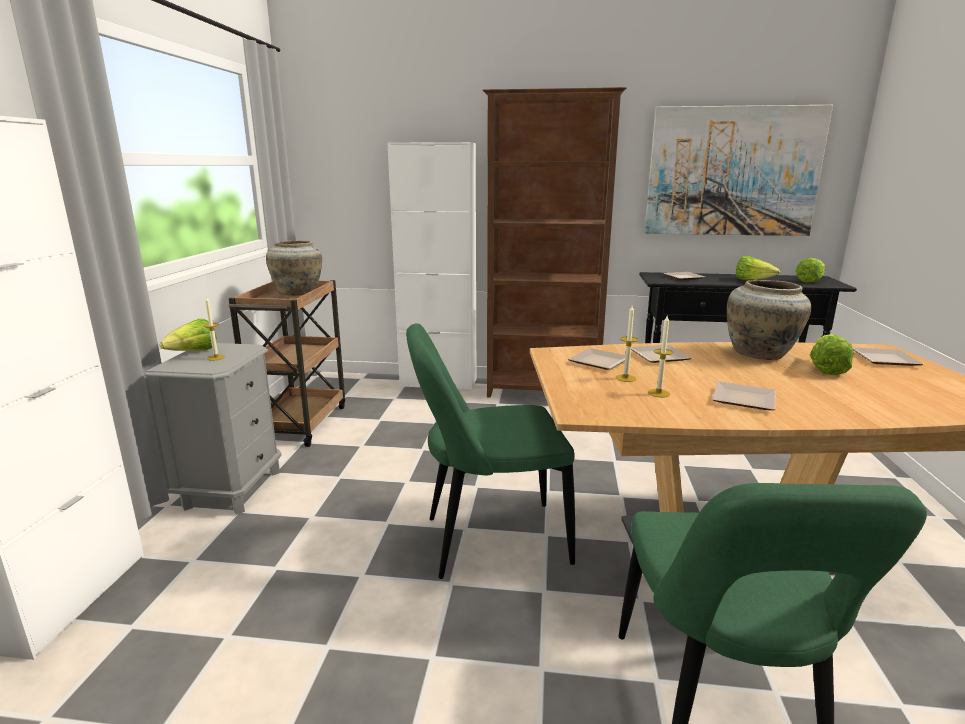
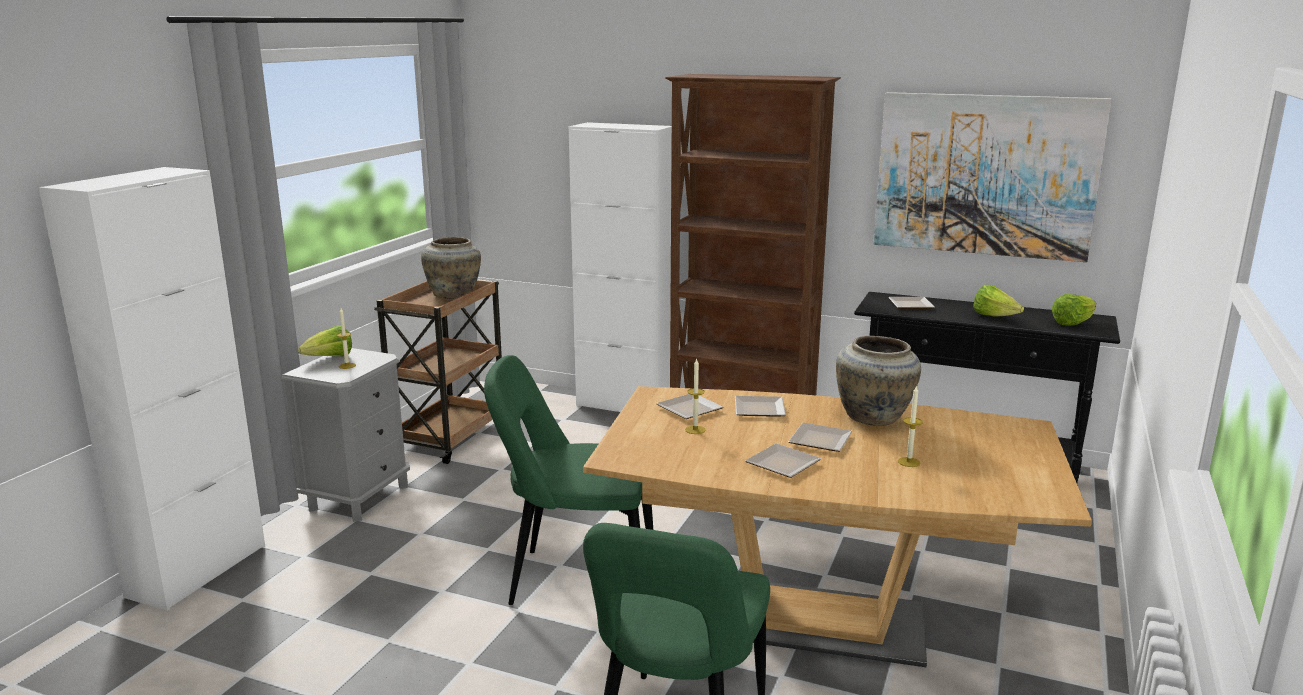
camera: 15 degrees right, 0 degrees up
candle [648,316,673,398] -> candle moved to [898,385,923,467]
lettuce [810,335,853,375] -> none
plate [853,347,923,366] -> plate moved to [788,423,852,452]

